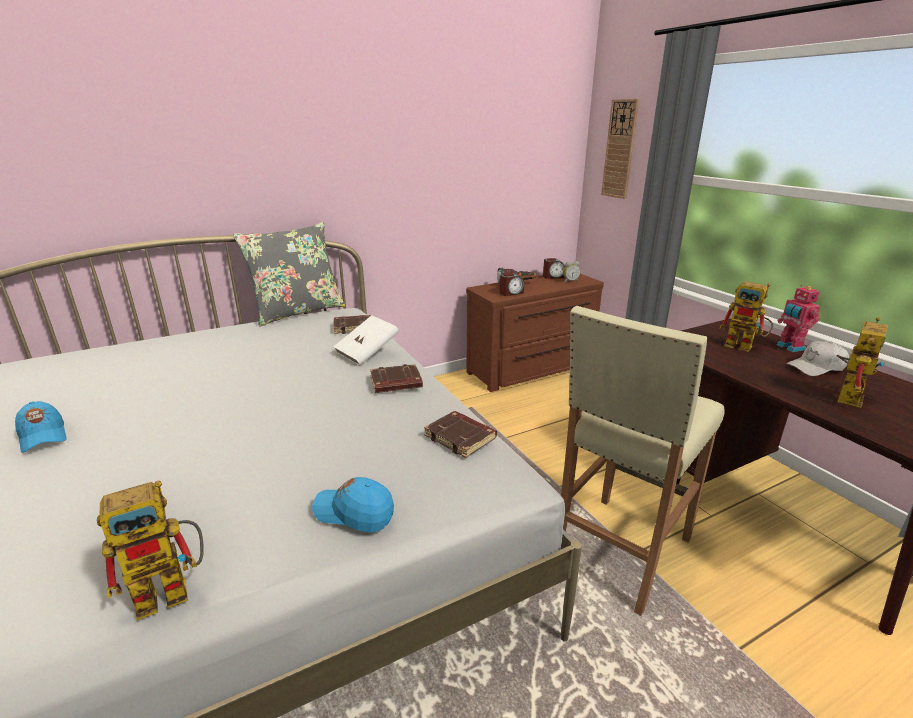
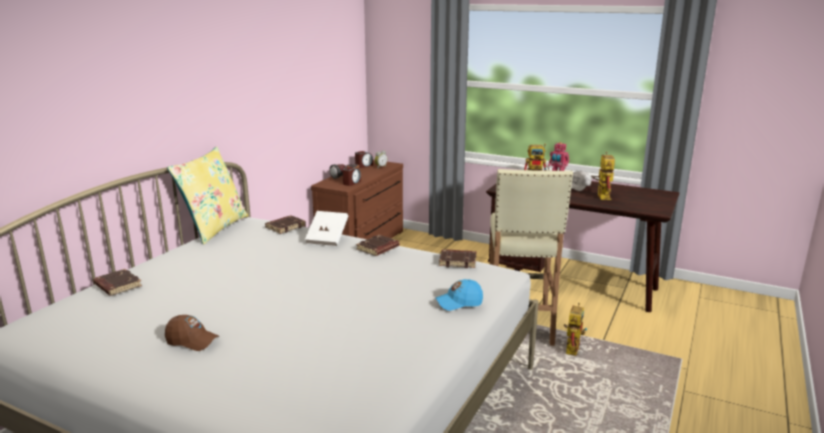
camera: 35 degrees left, 5 degrees down
blue cap [15,401,67,453] -> brown cap [165,315,219,351]
toy robot [97,481,204,620] -> toy robot moved to [564,303,587,356]
grey pillow [233,222,346,326] -> yellow pillow [167,147,248,244]
wall clock [601,99,639,199] -> none
none -> brown book [93,269,142,296]

